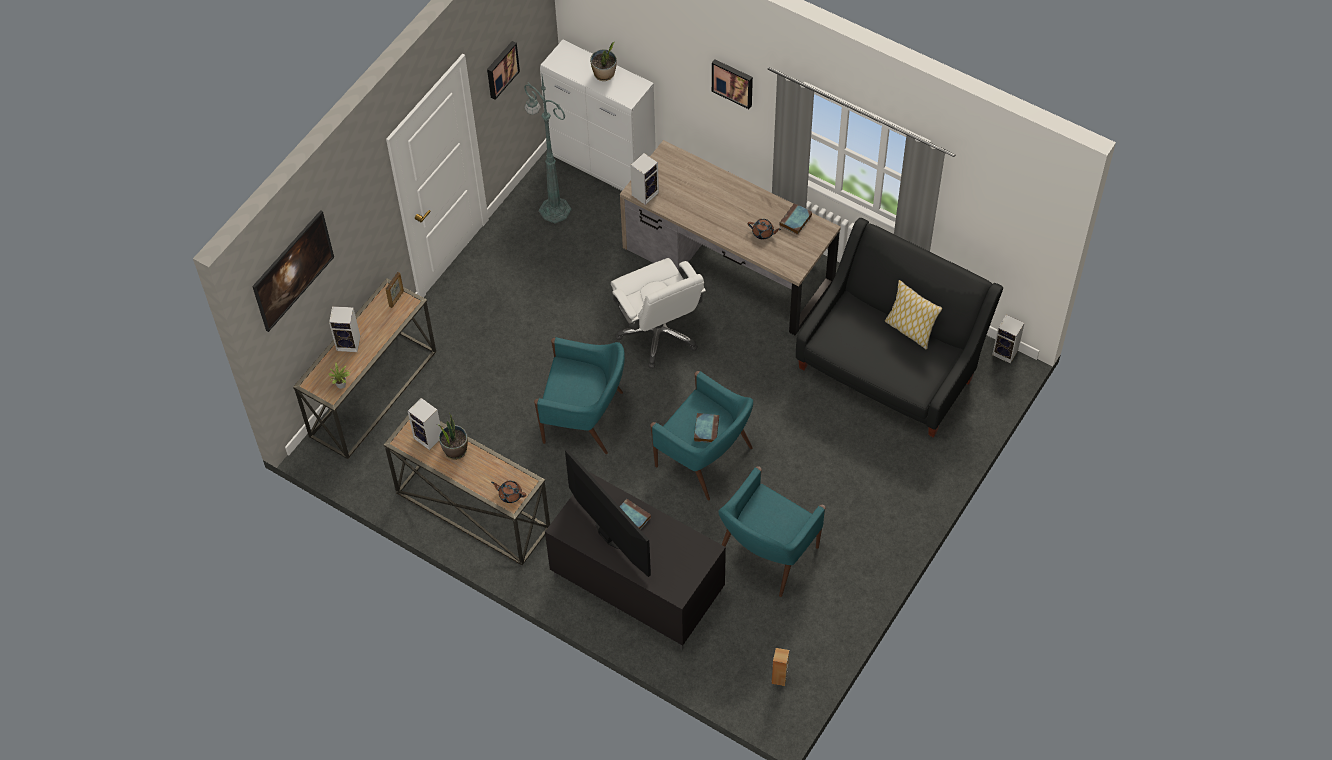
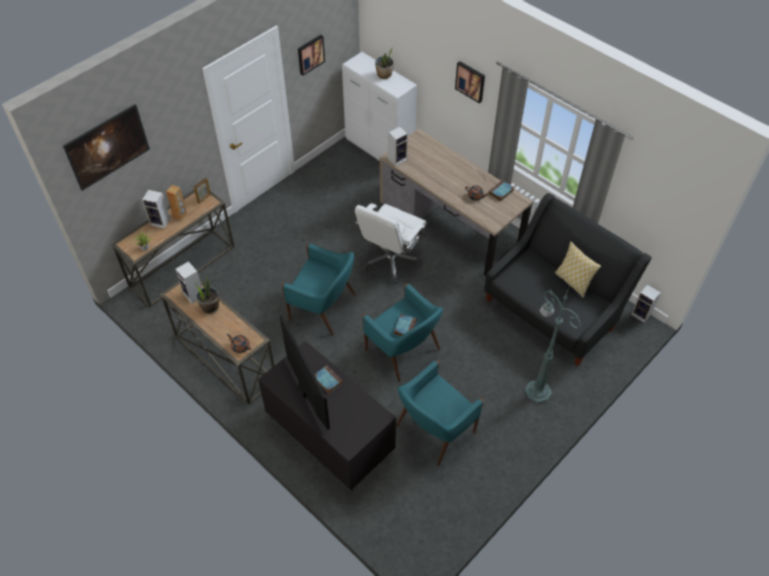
camera: 10 degrees right, 5 degrees down
green floor lamp [524,77,572,224] -> green floor lamp moved to [524,287,581,404]
white office chair [611,258,706,369] -> white office chair turned 45 degrees clockwise [355,203,426,284]
brown speaker [771,648,789,686] -> brown speaker moved to [166,185,187,220]

